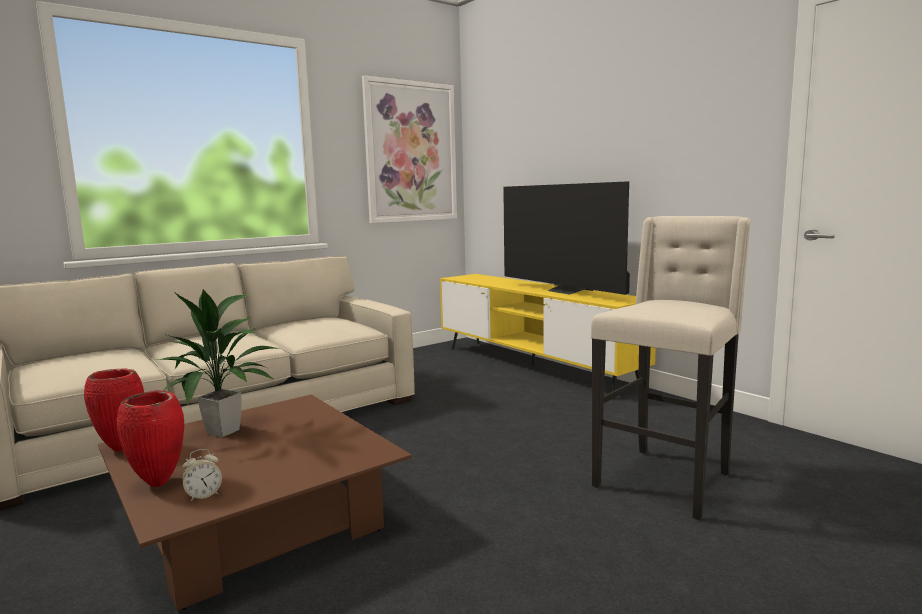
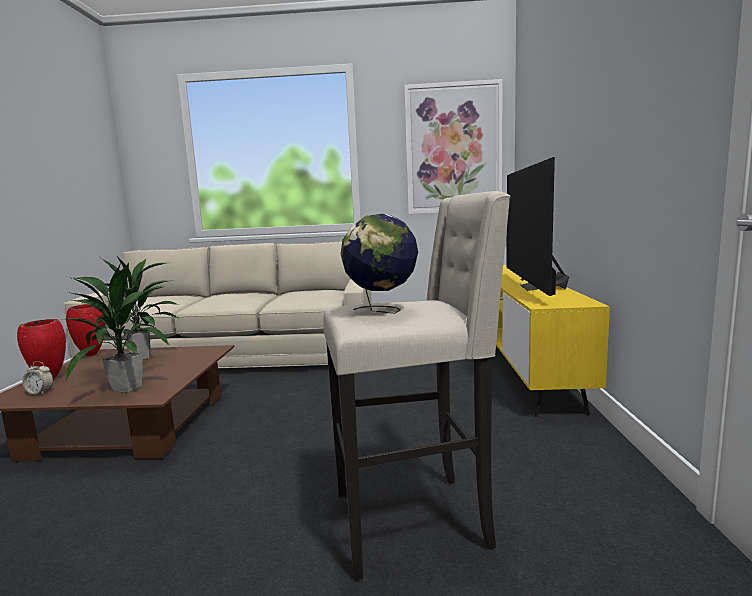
camera: 40 degrees right, 0 degrees up
none -> potted plant [65,262,171,393]
none -> globe [341,214,418,314]

